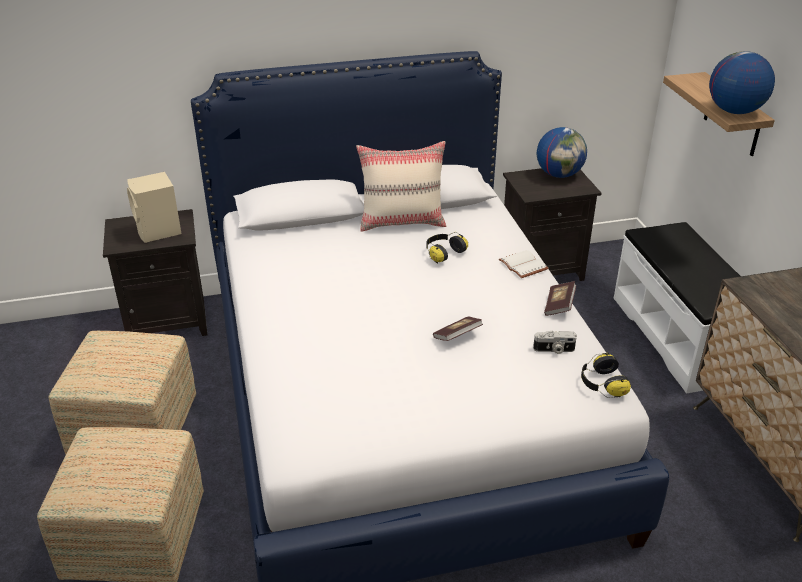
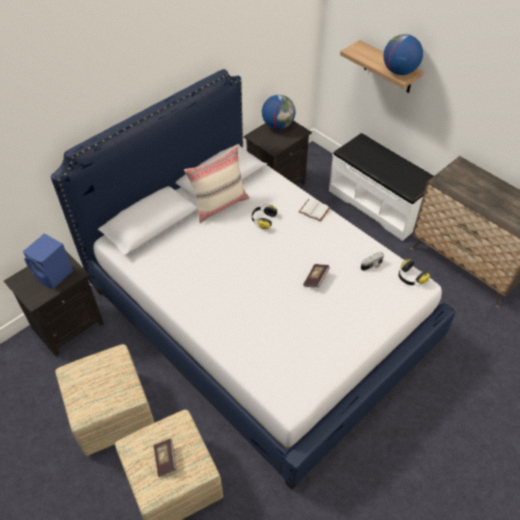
camera: 30 degrees left, 15 degrees up
beige speaker [127,172,182,243] -> blue speaker [23,233,73,289]
book [544,281,576,316] -> book moved to [154,439,177,477]

